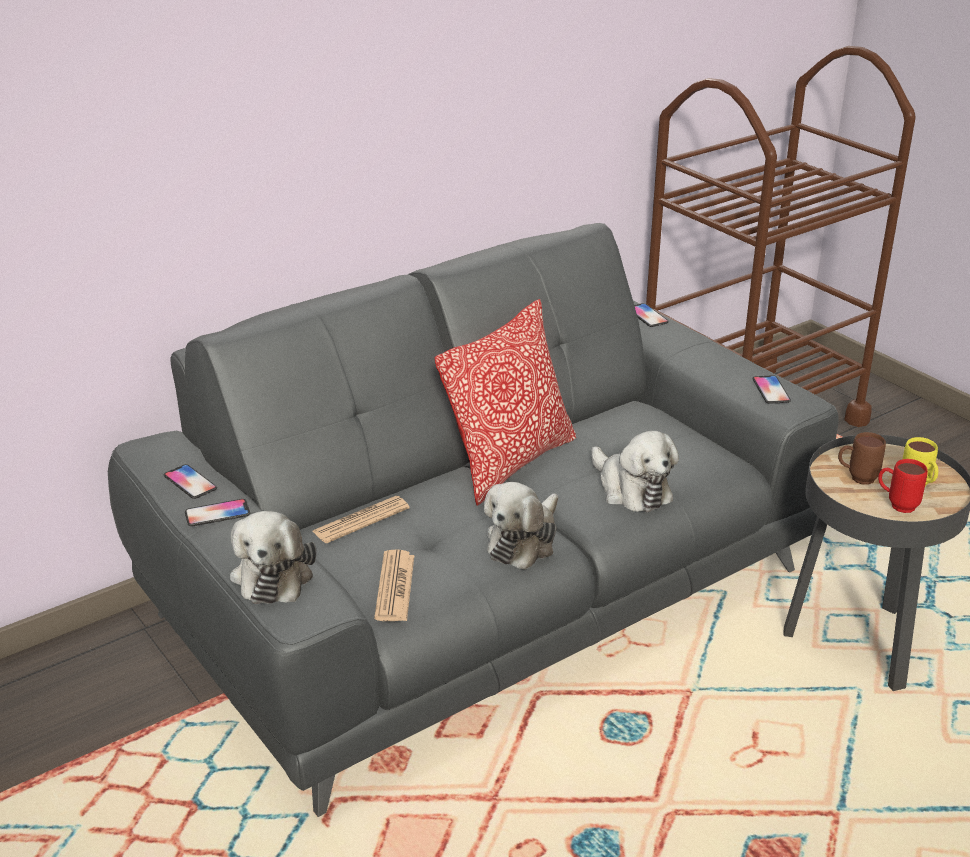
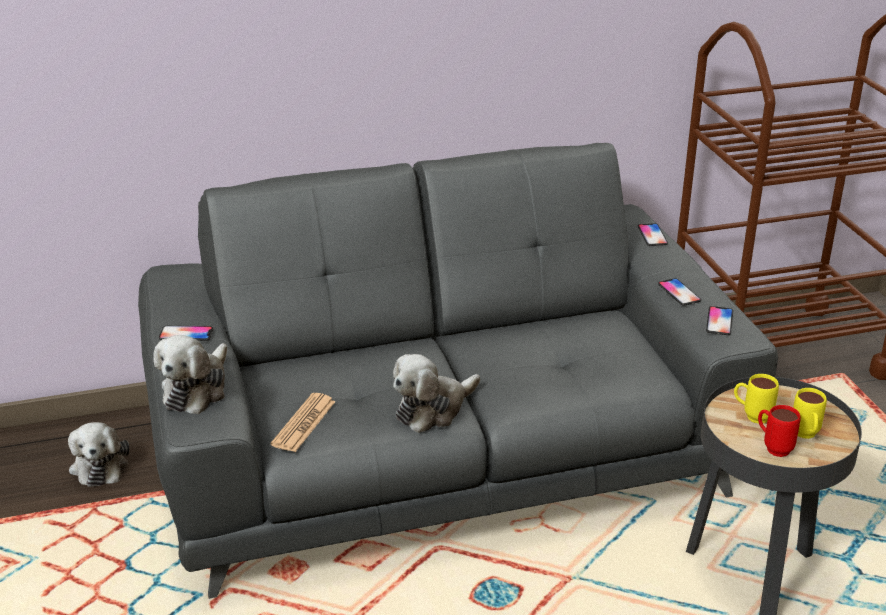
camera: 20 degrees right, 0 degrees up
phone [164,464,217,499] -> phone moved to [658,278,701,306]
newspaper [313,496,410,543] -> none
pillow [435,299,576,506] -> none
plush toy [591,431,679,512] -> plush toy moved to [68,422,130,487]
brown mug [838,432,886,485] -> yellow mug [734,374,779,424]

